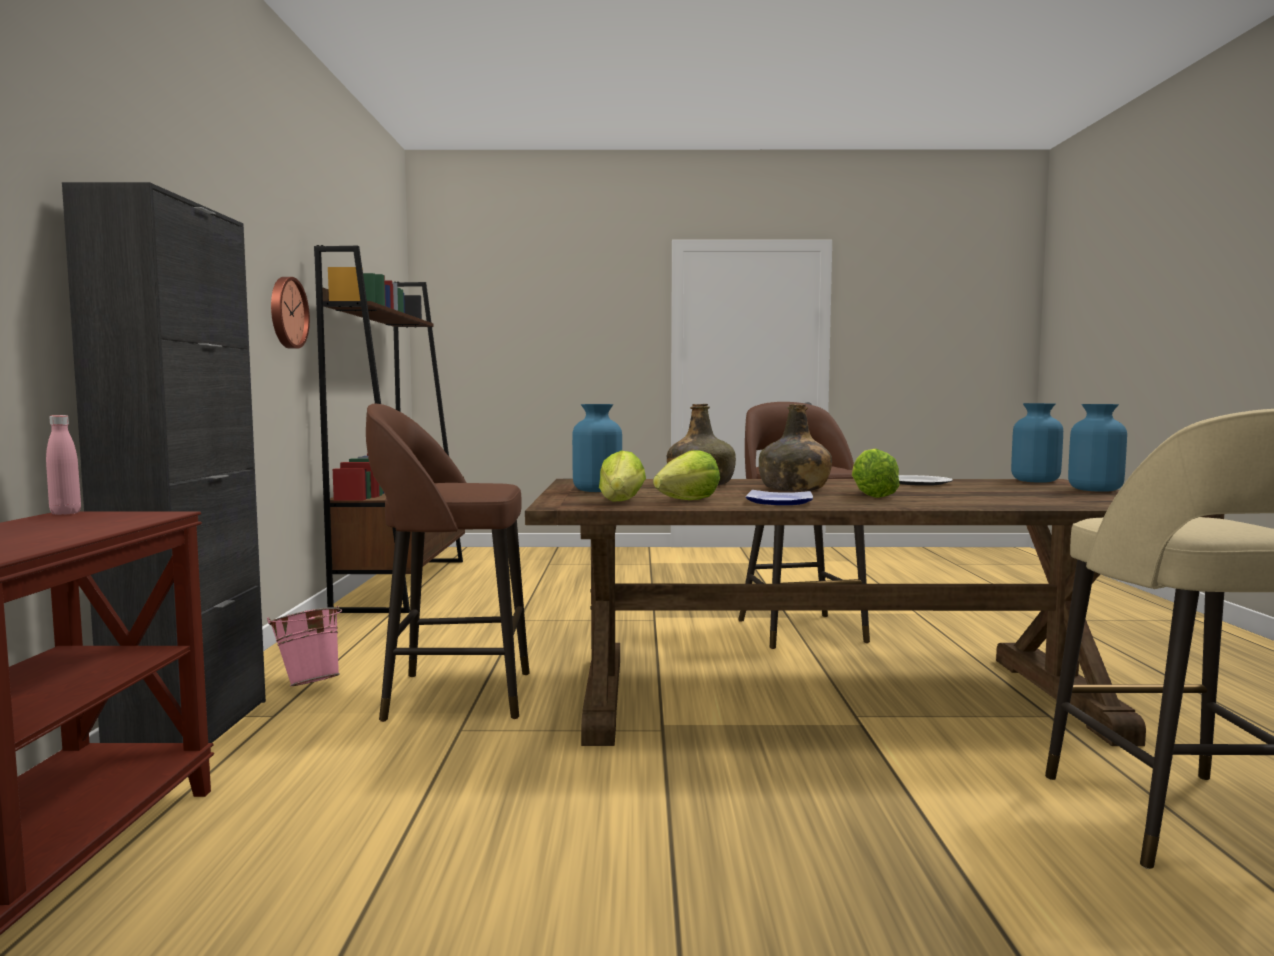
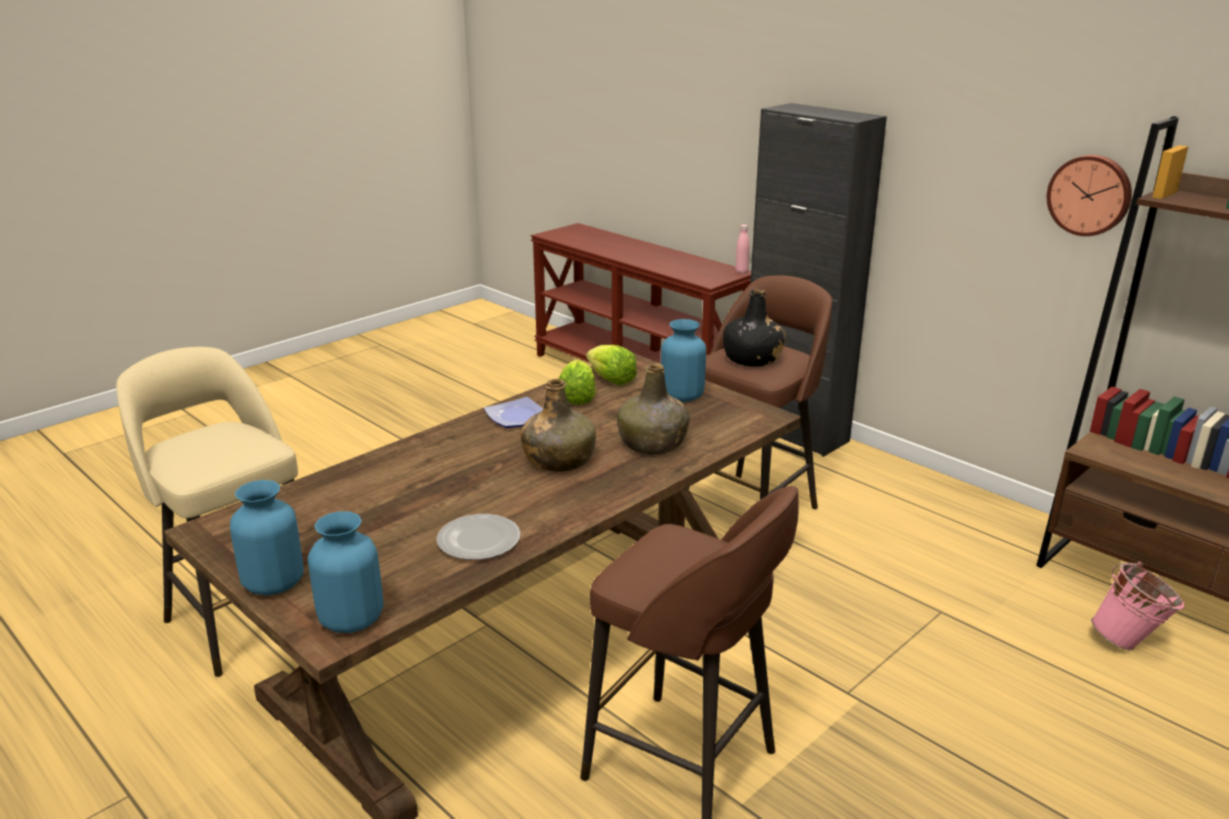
camera: 135 degrees right, 20 degrees up
pink bucket [267,606,342,686] -> pink bucket moved to [1091,562,1184,650]
lettuce [852,449,900,498] -> none
none -> black bottle [723,289,785,367]

